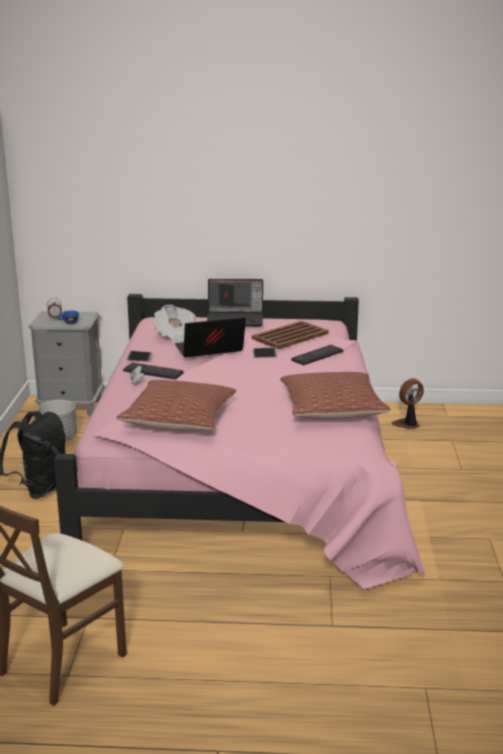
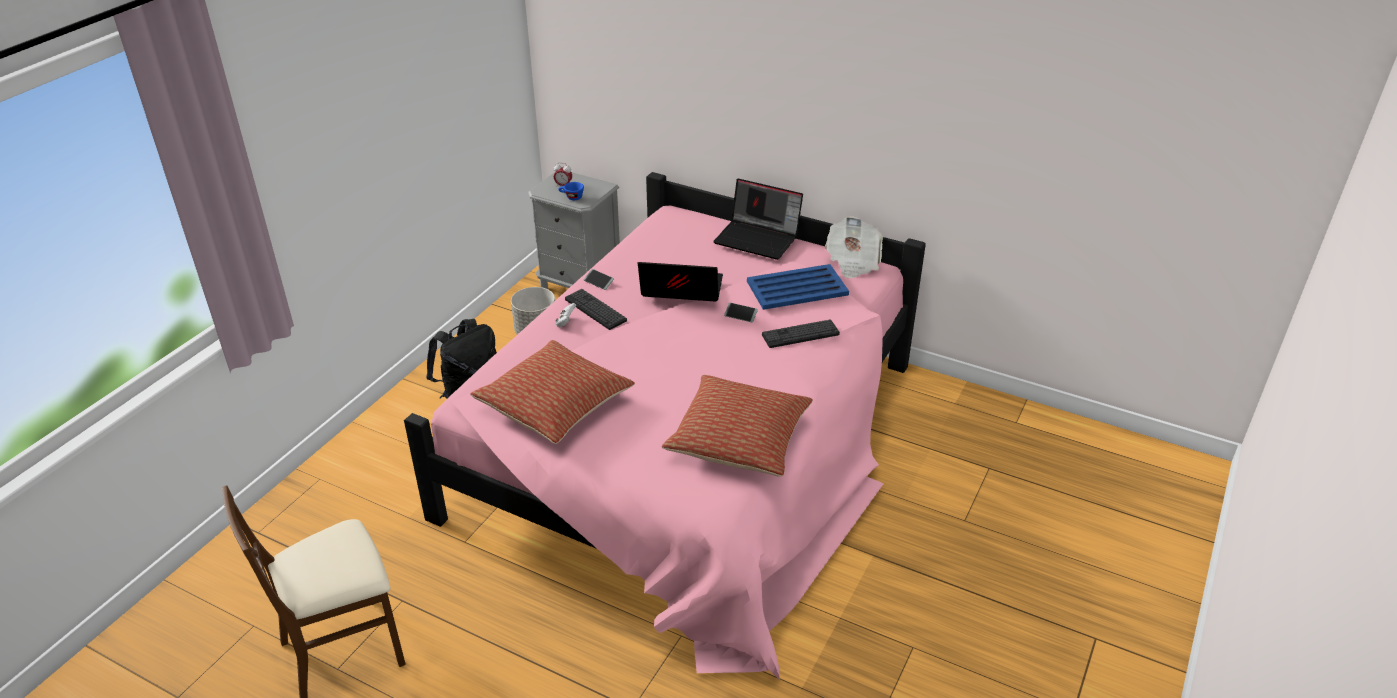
camera: 25 degrees right, 15 degrees up
newspaper [154,305,197,344] -> newspaper moved to [825,216,883,278]
brown tray [252,321,329,349] -> blue tray [747,264,849,310]
fan [392,378,424,429] -> none

